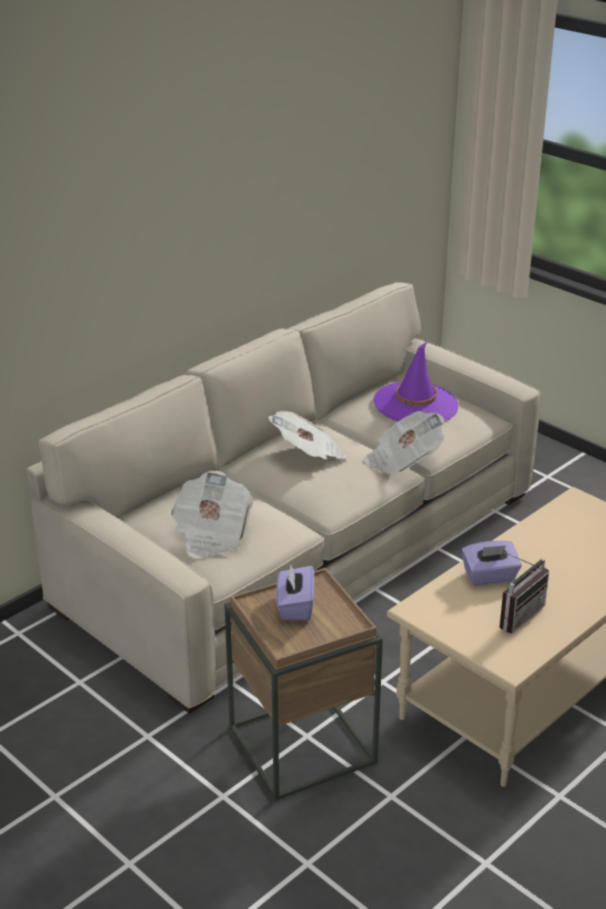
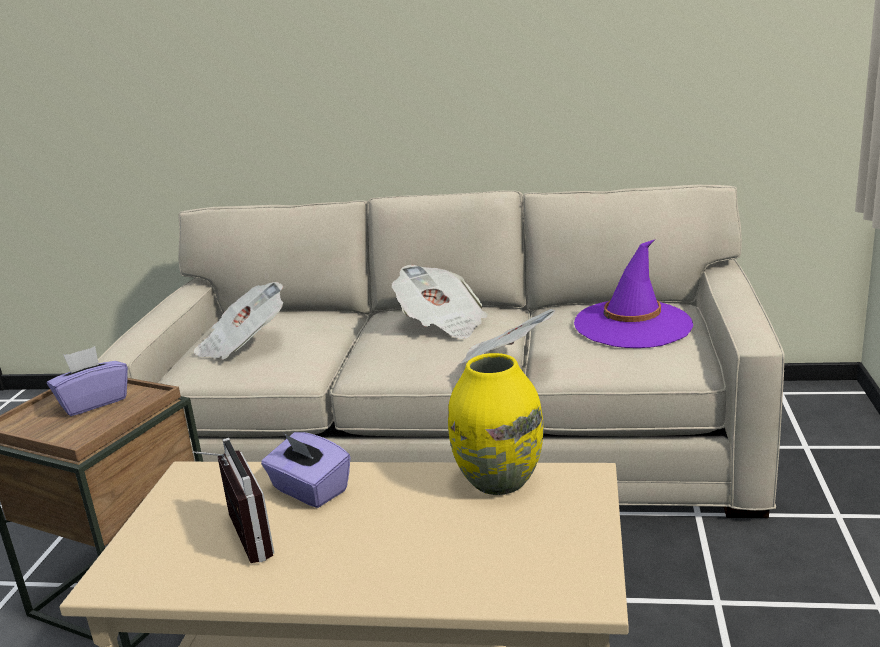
camera: 55 degrees right, 10 degrees down
radio [500,552,549,633] -> radio turned 120 degrees counterclockwise [192,438,274,563]
none -> yellow vase [448,353,543,495]

